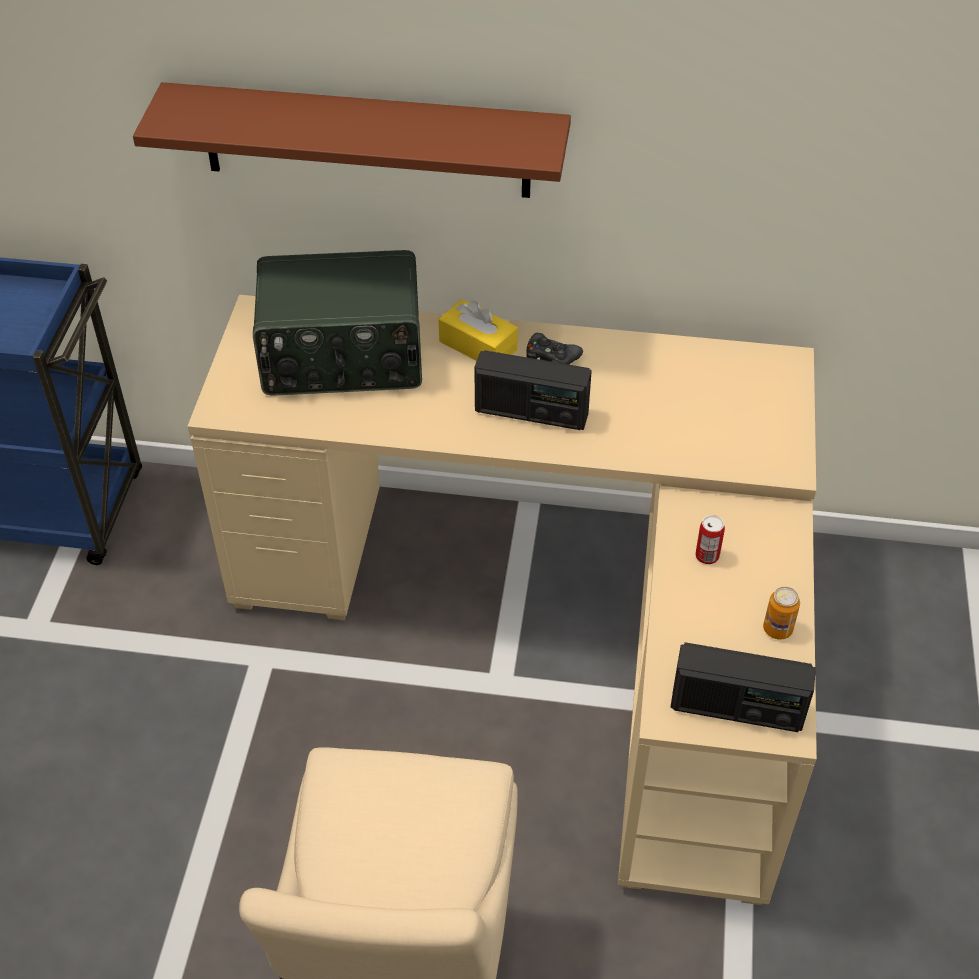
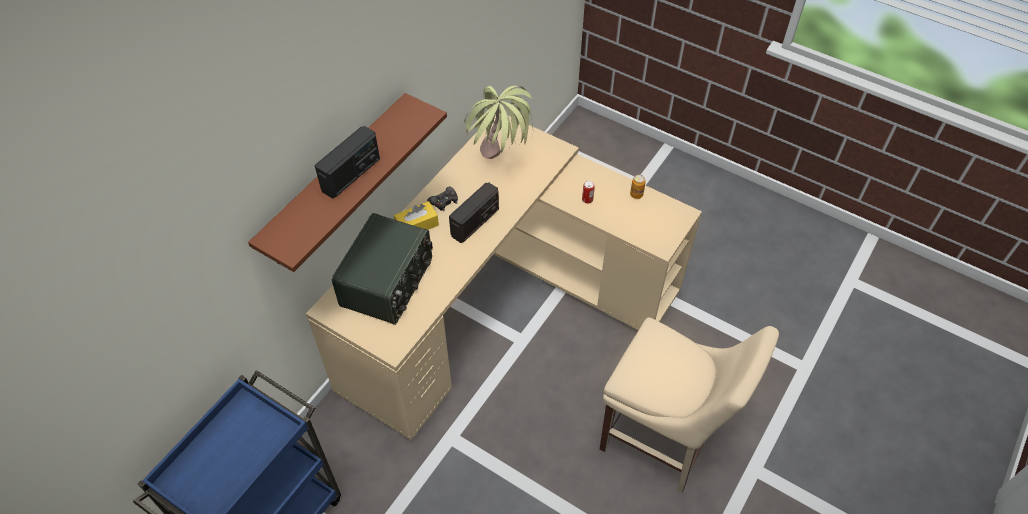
camera: 65 degrees left, 5 degrees up
radio [671,642,816,732] -> radio moved to [315,126,380,199]
none -> potted plant [464,86,533,159]

